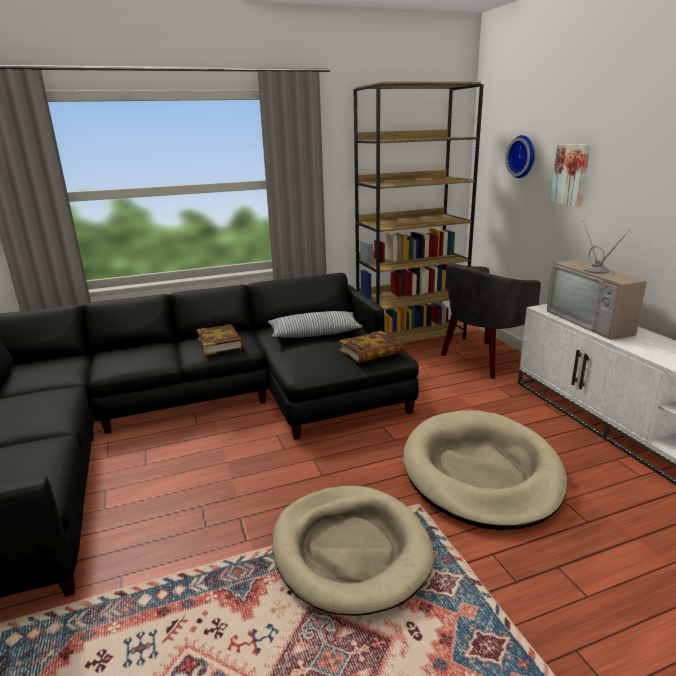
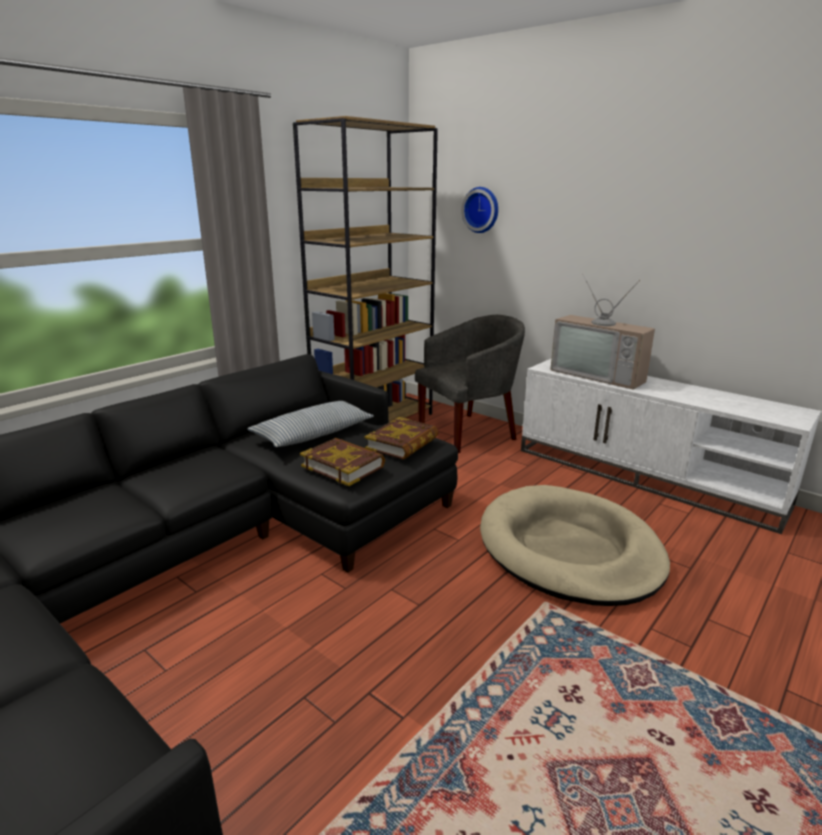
camera: 30 degrees left, 0 degrees up
book [197,324,244,356] -> book moved to [300,438,385,486]
beige dog bed [272,486,434,616] -> none
grey armchair [441,263,541,379] -> grey armchair turned 150 degrees counterclockwise [415,315,525,453]
picture [550,144,590,206] -> none

